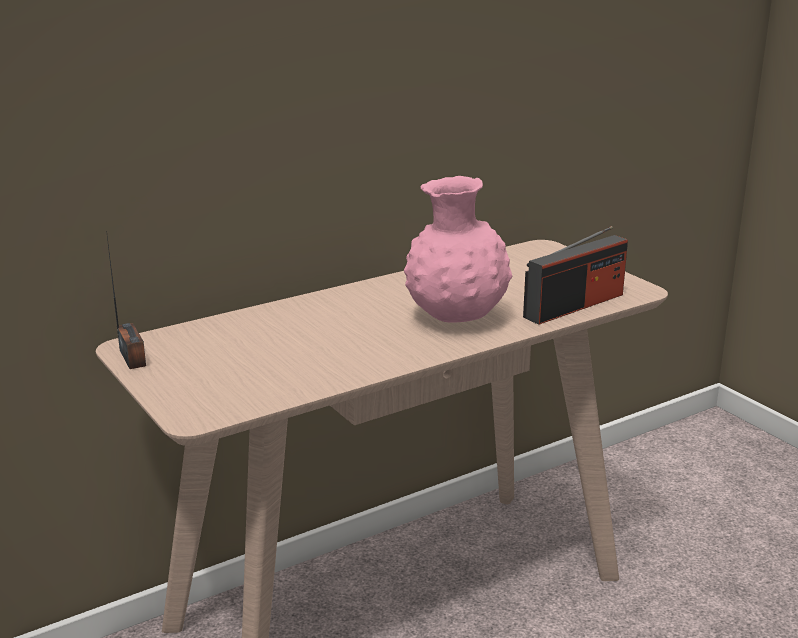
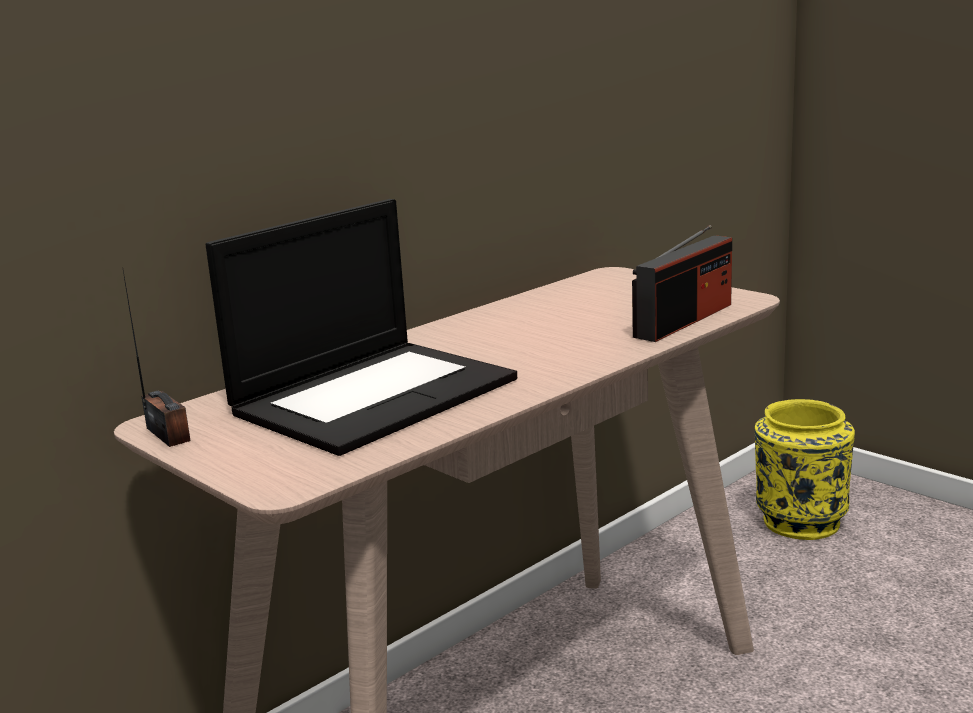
camera: 10 degrees left, 5 degrees down
pink vase [404,176,512,323] -> none
none -> laptop [206,199,517,456]
none -> yellow vase [755,399,855,540]

